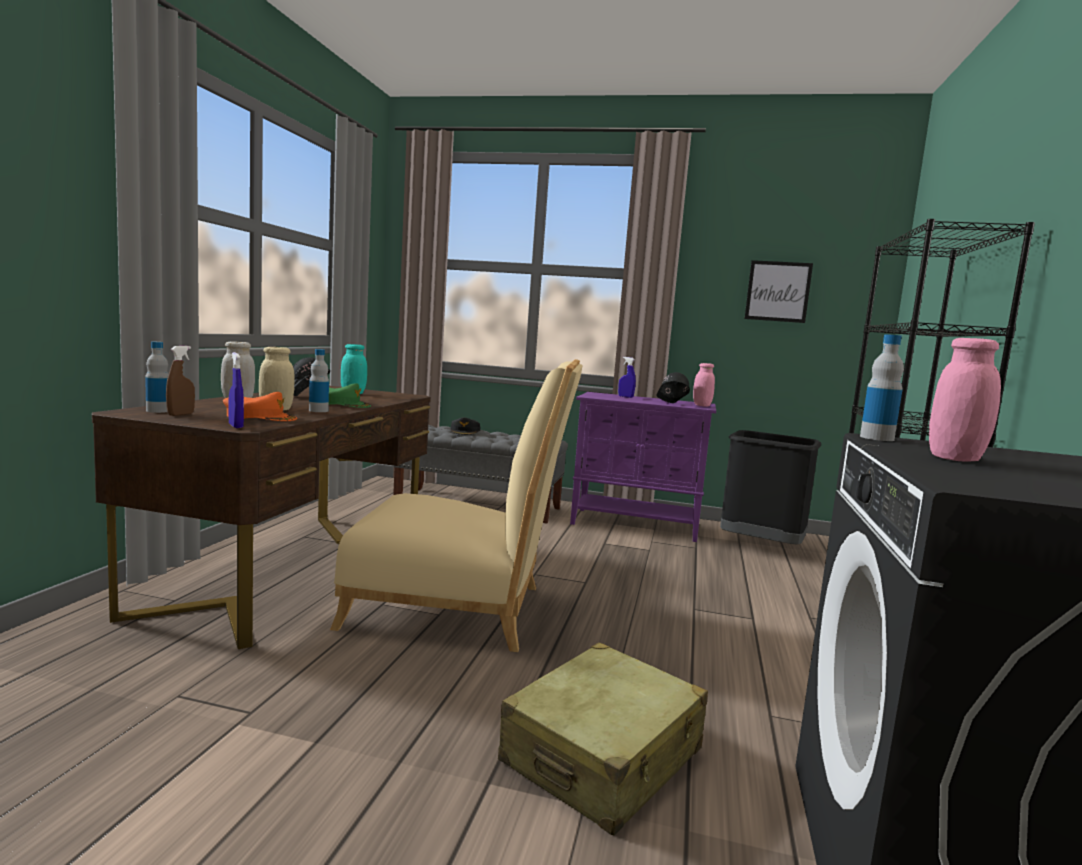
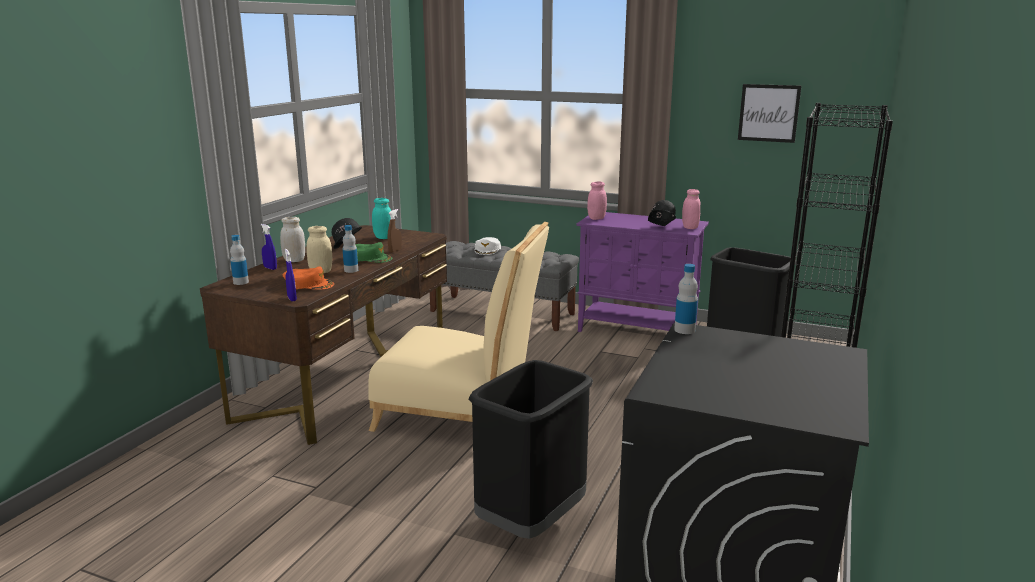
camera: 10 degrees right, 10 degrees up
brown spray bottle [166,346,195,416] -> brown spray bottle moved to [387,209,402,252]
black cap [451,418,480,435] -> white cap [475,237,501,255]
beige suitcase [498,643,708,836] -> black trash can [468,360,593,539]
blue spray bottle [618,357,636,398] -> blue spray bottle moved to [261,224,277,270]
pink jar [929,338,1001,461] -> pink jar moved to [587,181,607,220]

